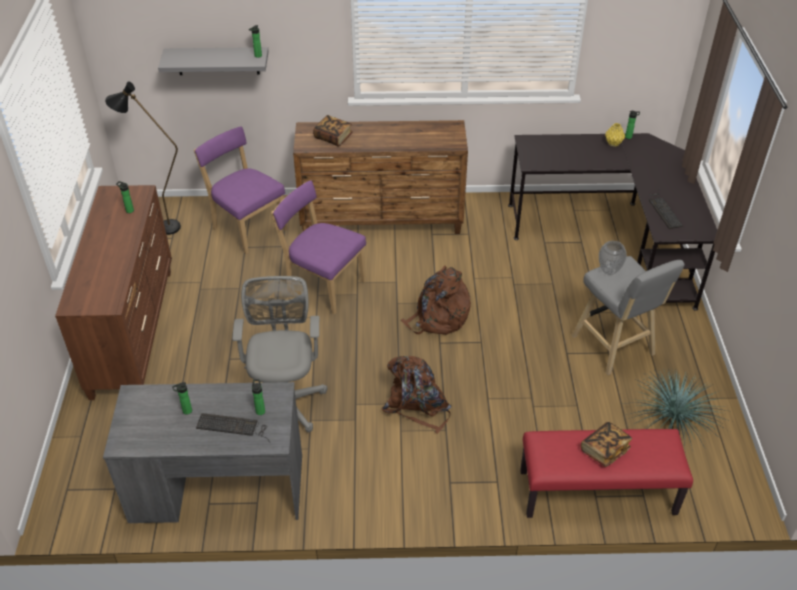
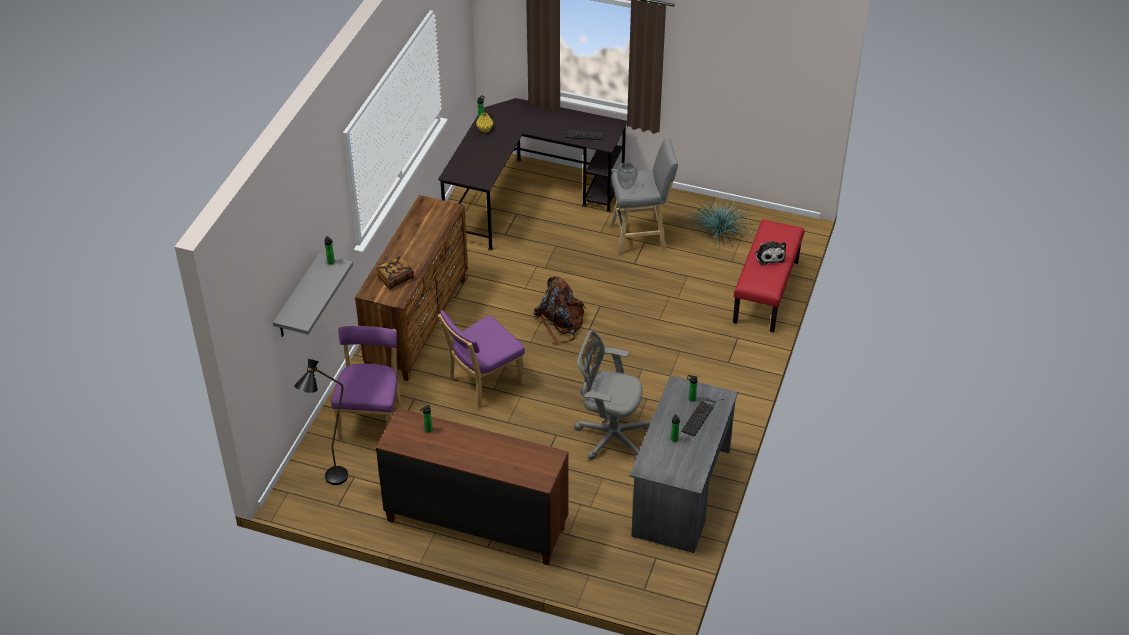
camera: 70 degrees left, 0 degrees up
purple chair [194,126,287,254] -> purple chair turned 120 degrees clockwise [331,326,401,440]
brown backpack [381,356,451,434] -> none
book [581,422,632,467] -> plush toy [755,241,786,265]

